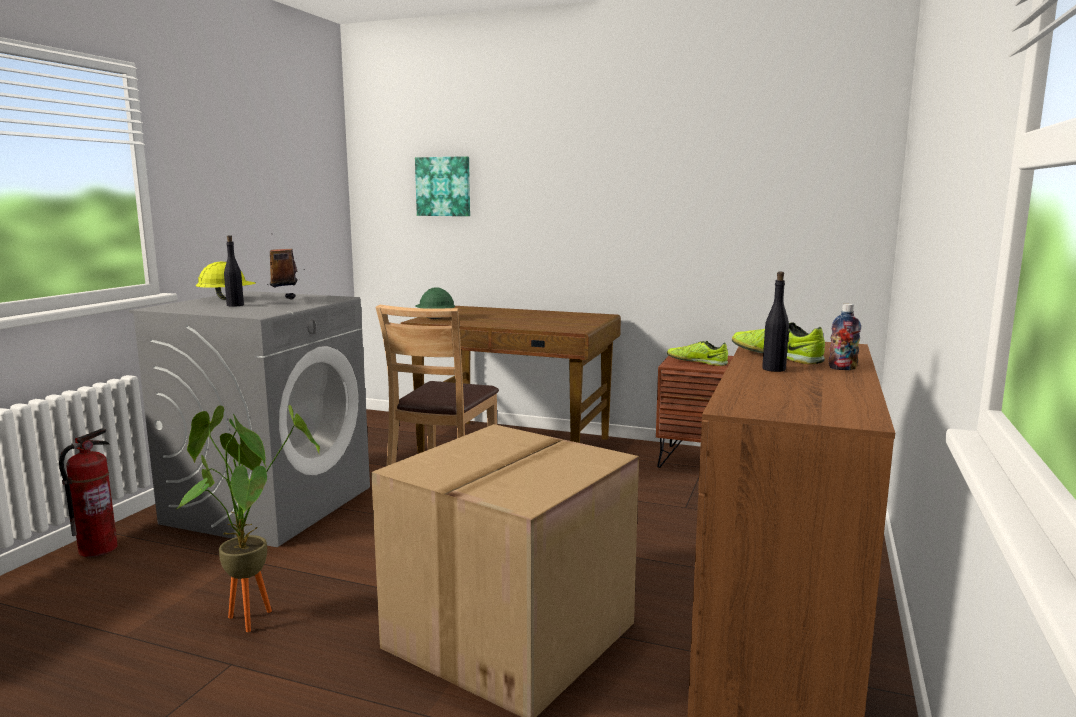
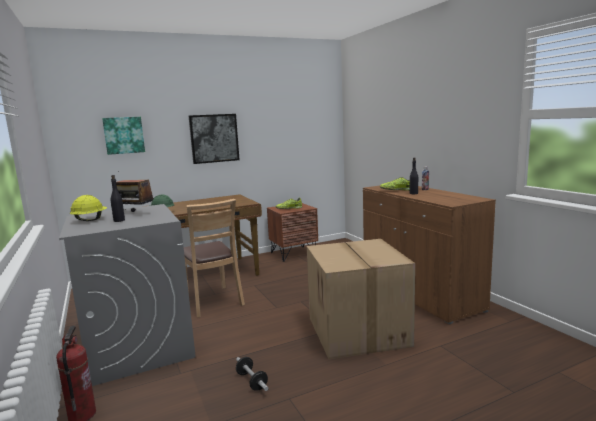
camera: 45 degrees left, 0 degrees up
potted plant [177,405,320,632] -> dumbbell [236,357,269,391]
none -> picture [189,114,240,164]

